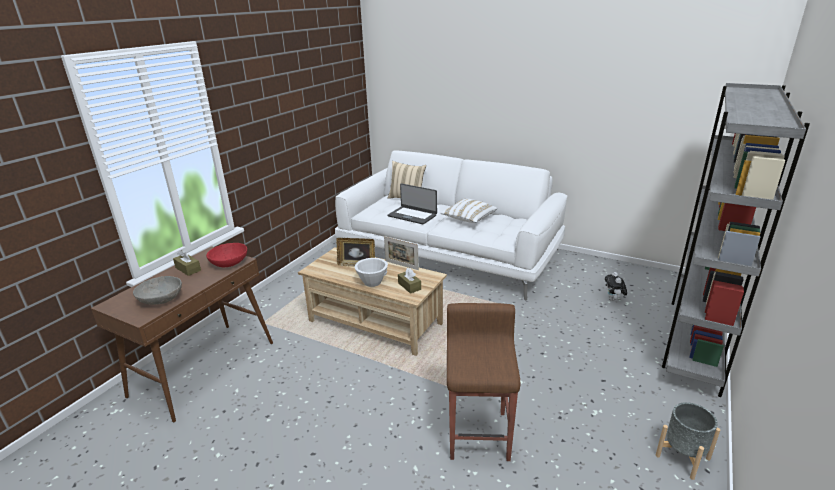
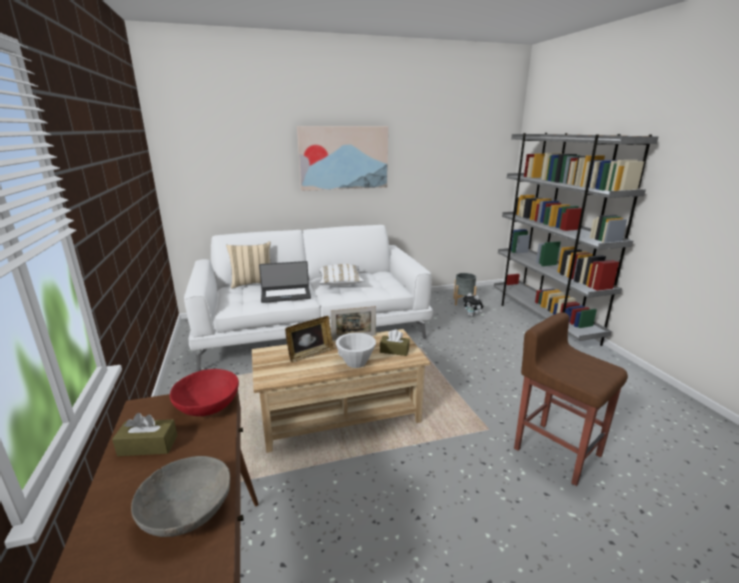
camera: 45 degrees left, 5 degrees down
grey planter [656,402,720,480] -> grey planter moved to [453,273,477,306]
none -> picture [297,126,388,191]

